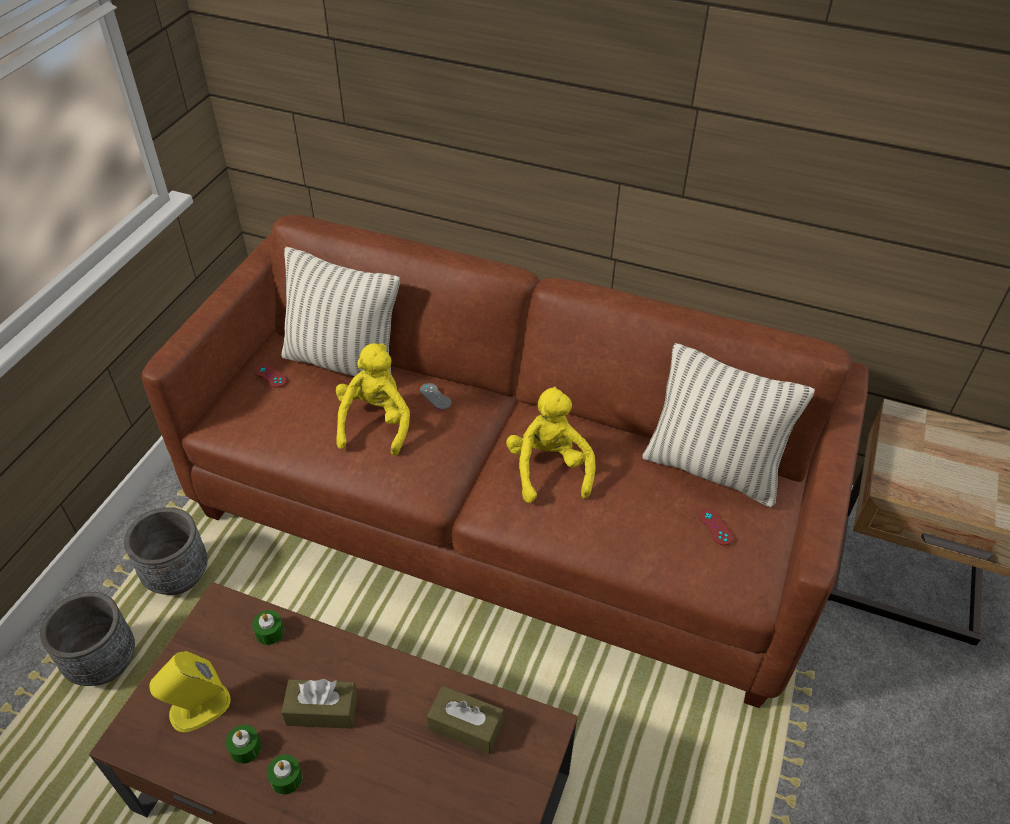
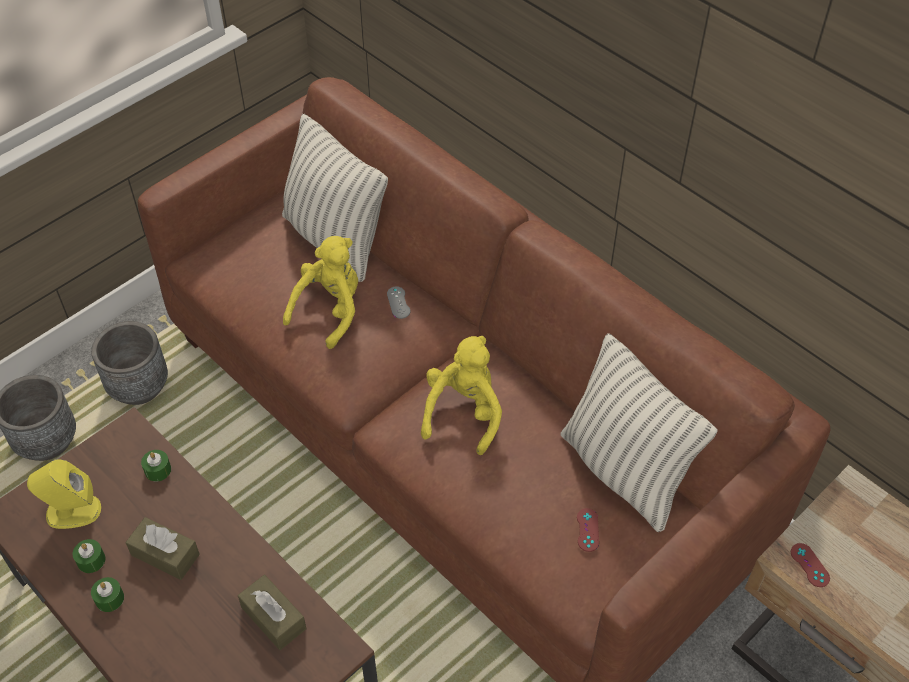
camera: 25 degrees right, 5 degrees up
red game controller [255,364,287,388] -> red game controller moved to [791,543,830,587]

